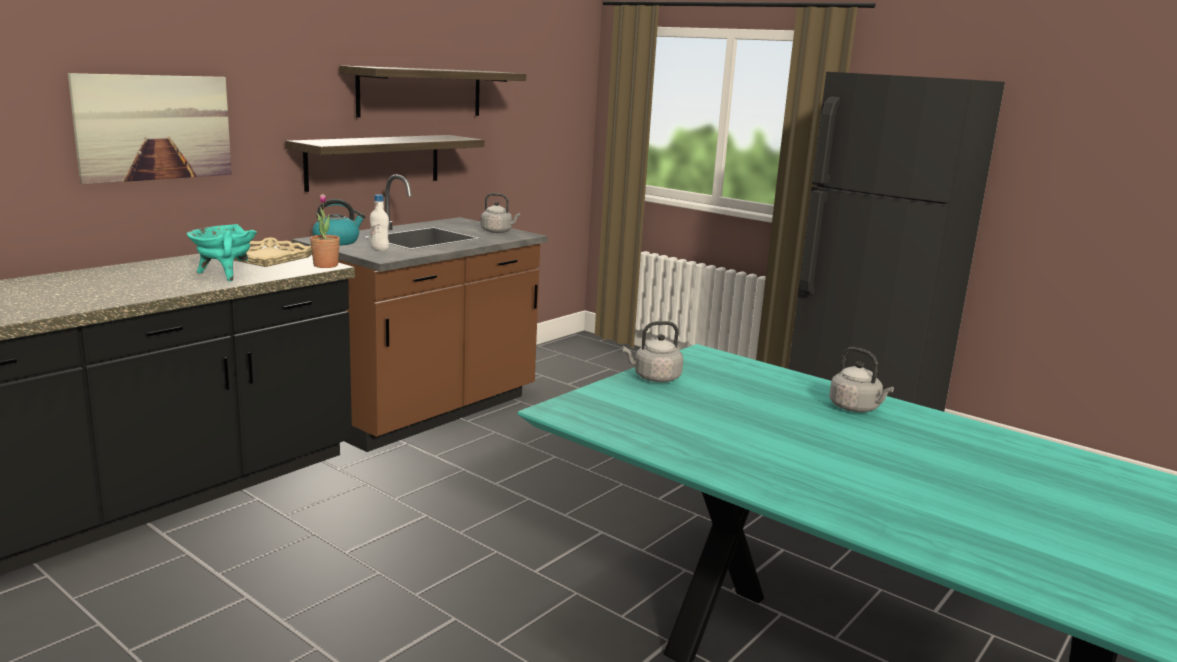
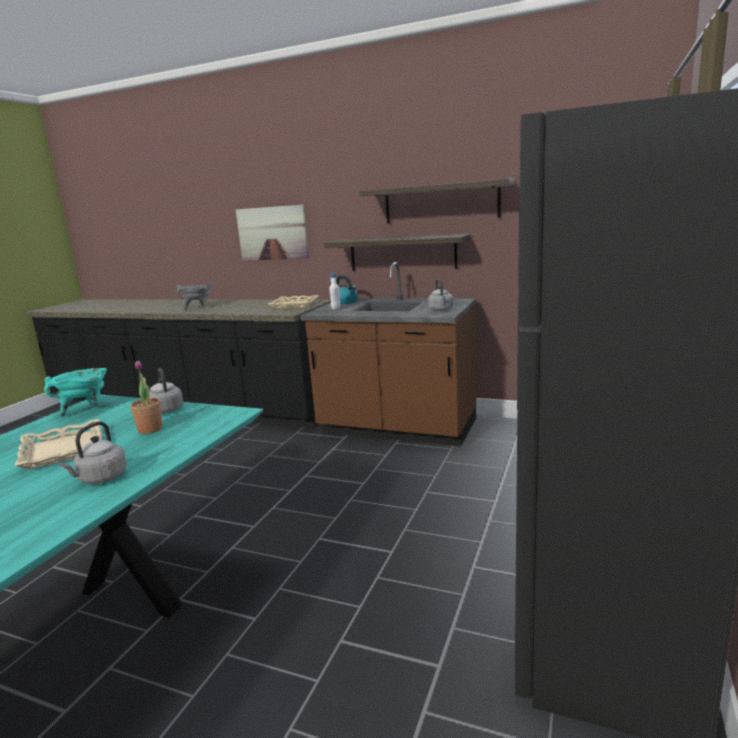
camera: 75 degrees right, 0 degrees up
turquoise cooking pot [187,224,257,282] -> turquoise cooking pot moved to [44,368,107,417]
potted plant [310,194,340,268] -> potted plant moved to [130,361,163,434]
none -> beige tray [15,419,102,470]
none -> grey cooking pot [177,284,212,310]

